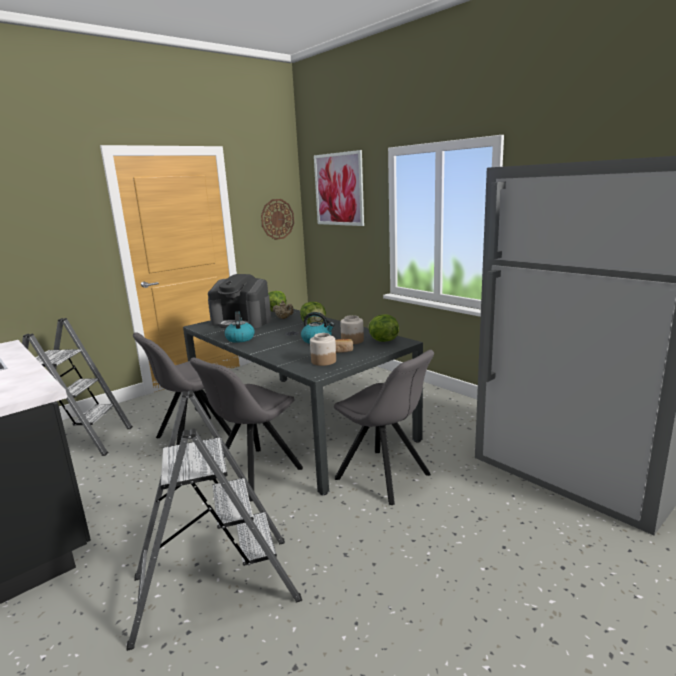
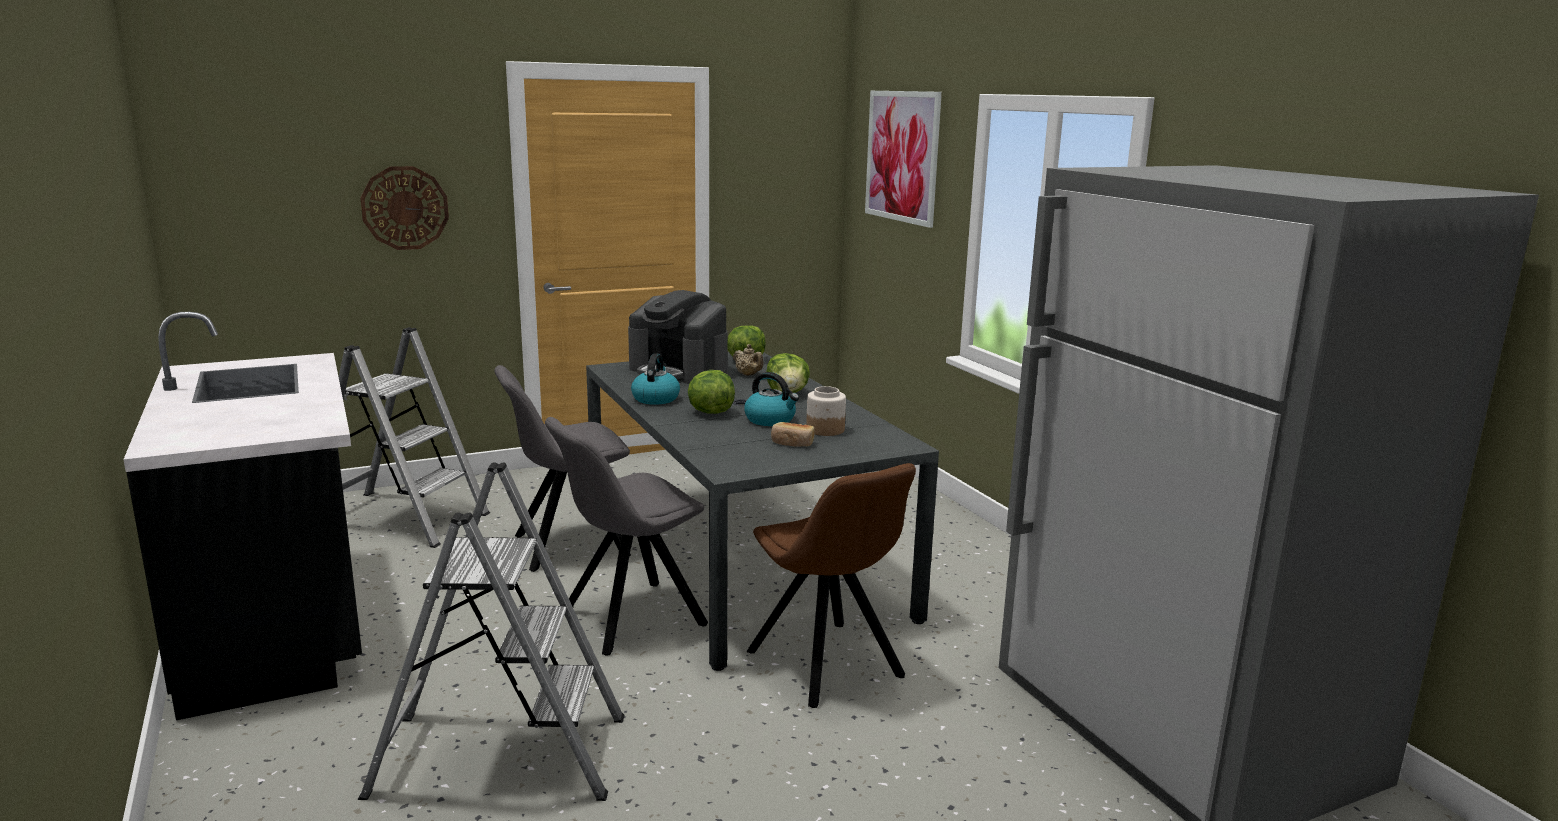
camera: 15 degrees right, 0 degrees up
wall clock [261,199,294,240] -> wall clock moved to [360,166,449,250]
jar [310,333,336,366] -> none
grey chair [334,350,434,505] -> brown chair [747,463,916,708]
lettuce [368,314,399,342] -> lettuce moved to [688,370,735,414]

